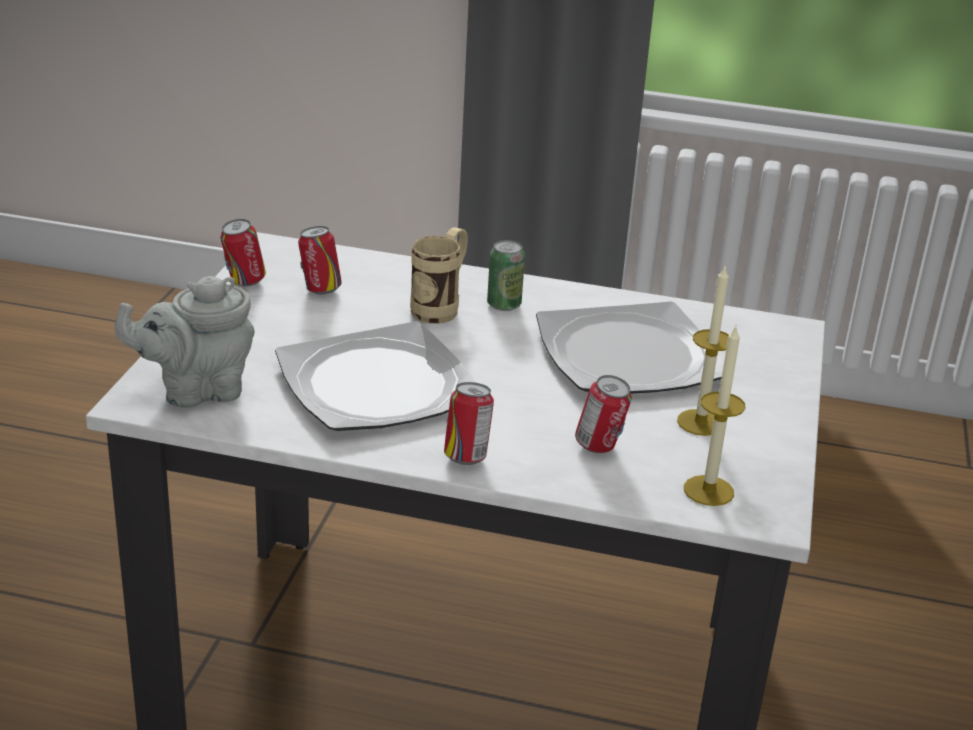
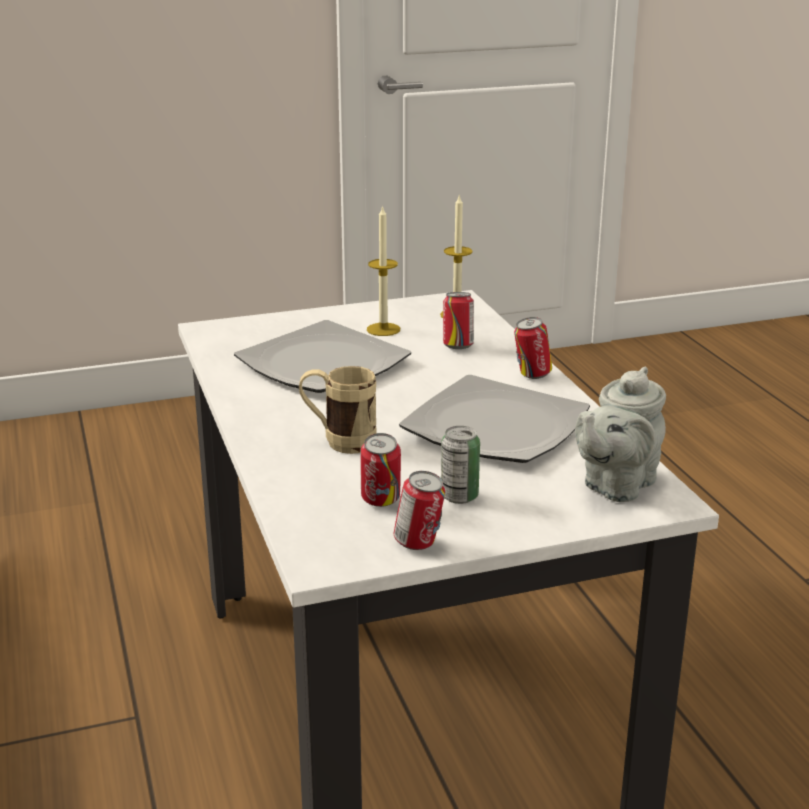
camera: 120 degrees left, 5 degrees down
grey teapot [115,276,254,408] -> grey teapot turned 90 degrees clockwise [575,367,666,502]
can [487,240,525,311] -> can moved to [441,426,480,504]

